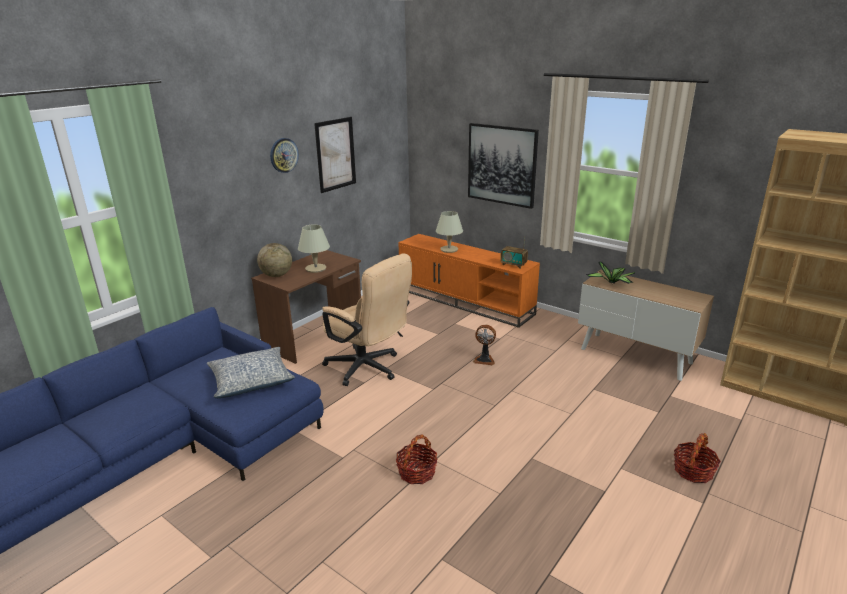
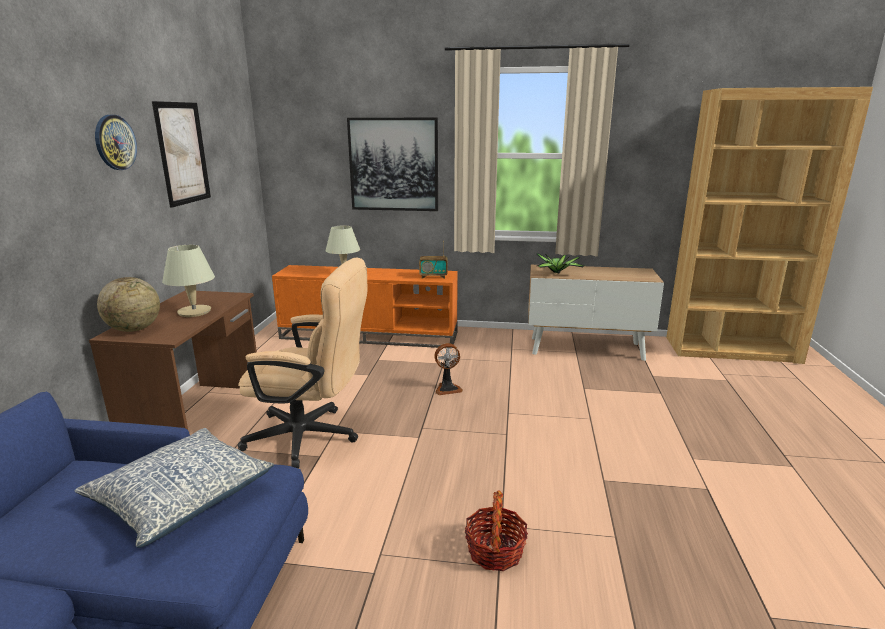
camera: 30 degrees left, 5 degrees down
basket [674,433,721,483] -> none

